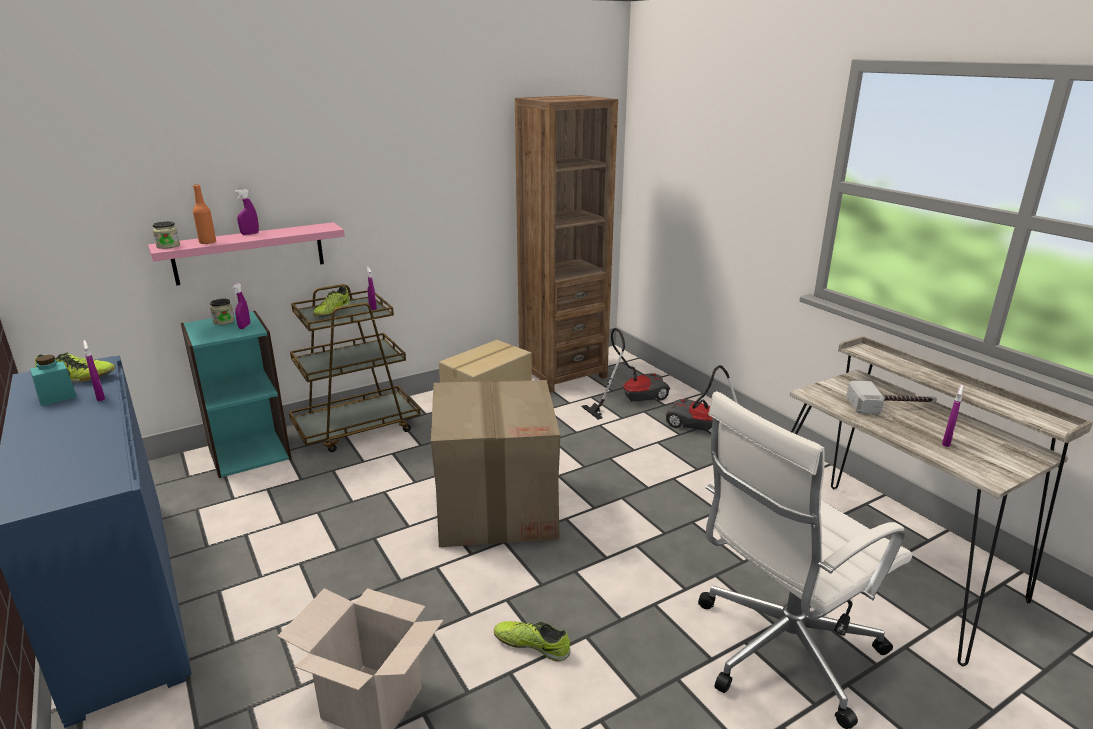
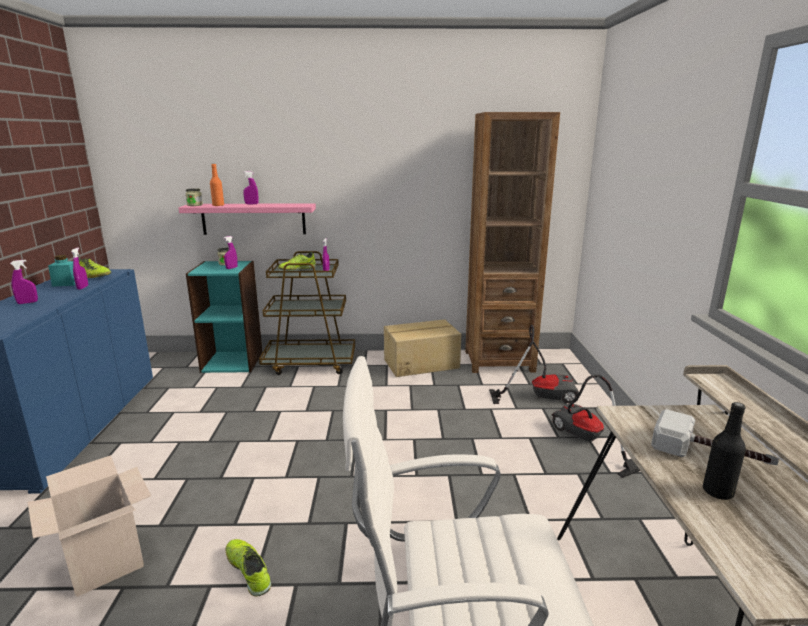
camera: 30 degrees right, 5 degrees down
cardboard box [431,380,560,547] -> none
purple spray bottle [942,385,963,447] -> purple spray bottle moved to [10,260,38,304]
none -> black bottle [703,402,746,500]

